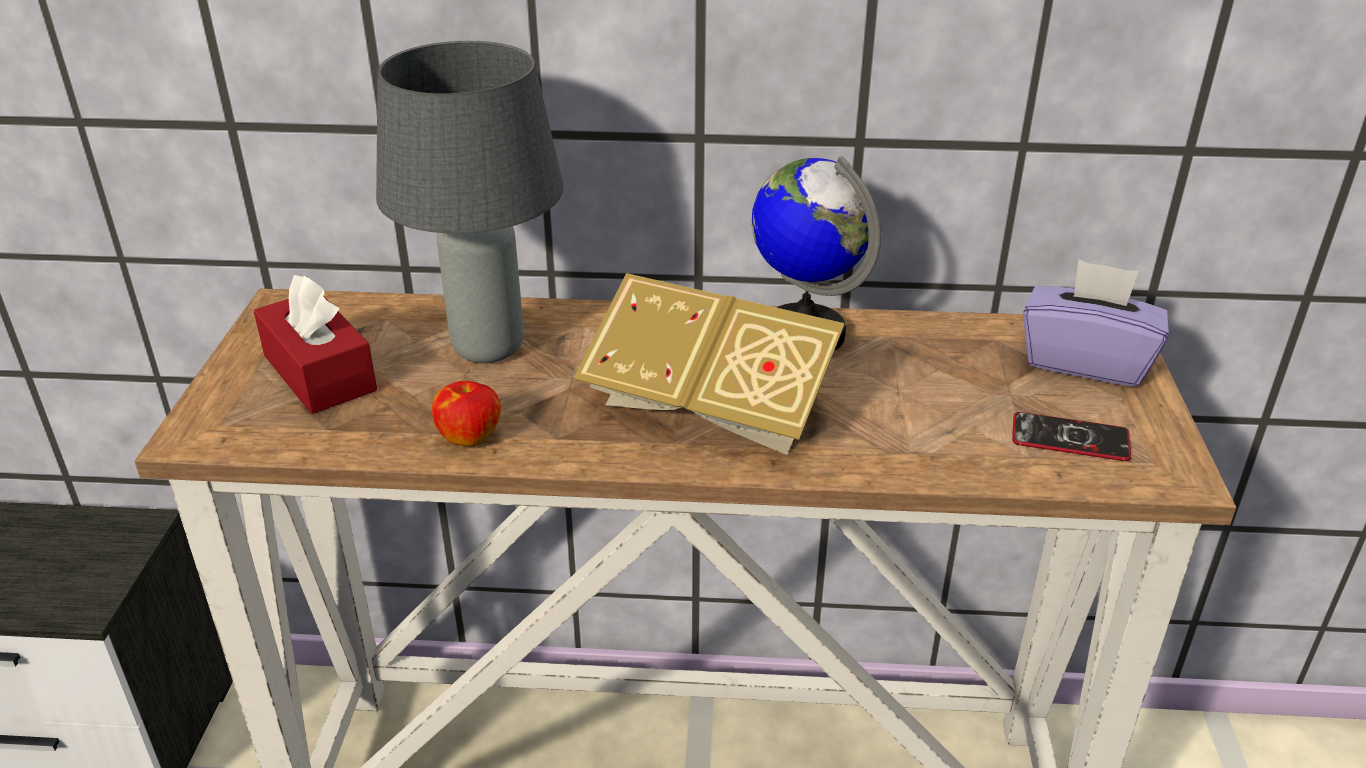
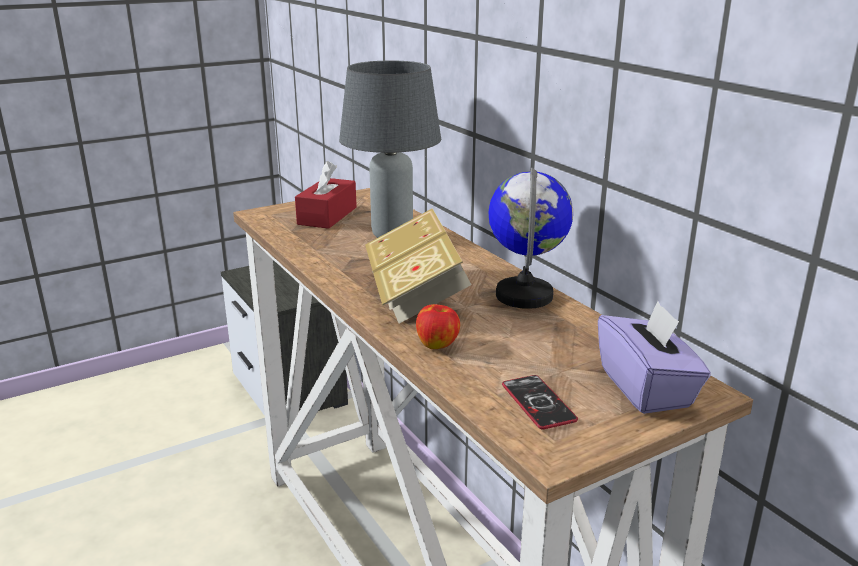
camera: 55 degrees right, 10 degrees down
apple [432,381,501,447] -> apple moved to [416,304,460,349]

